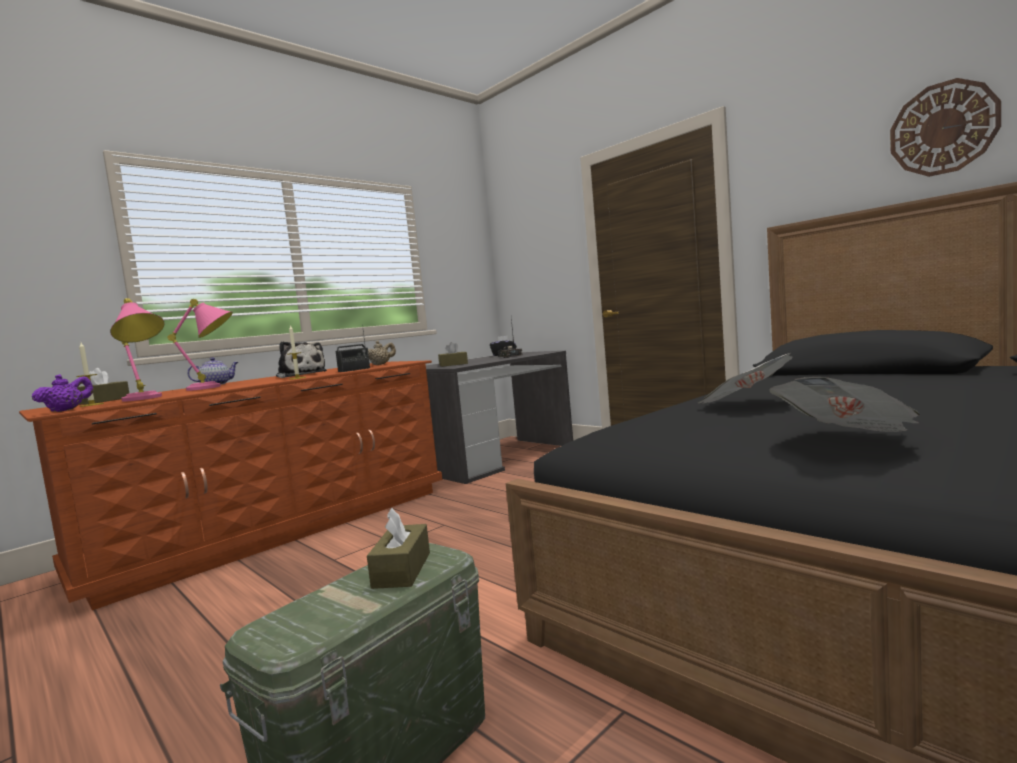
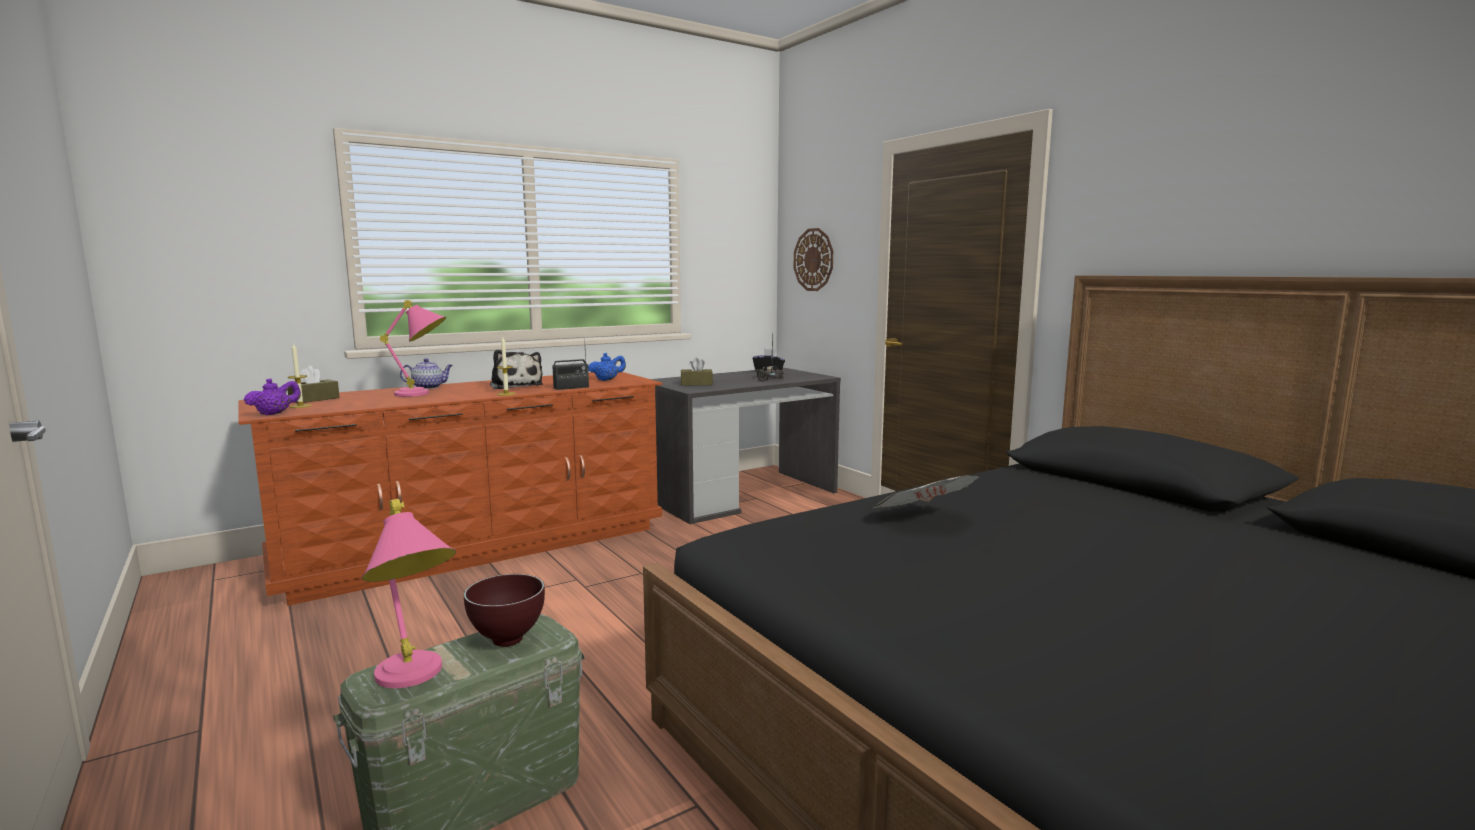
camera: 10 degrees right, 5 degrees up
pink table lamp [110,298,164,402] -> pink table lamp moved to [362,499,456,688]
brown tissue box [367,508,430,589] -> brown bowl [464,574,545,647]
beige teapot [368,341,396,365] -> blue teapot [588,353,626,381]
newspaper [769,377,919,432] -> none
wall clock [890,78,1001,177] -> wall clock moved to [794,228,833,291]

